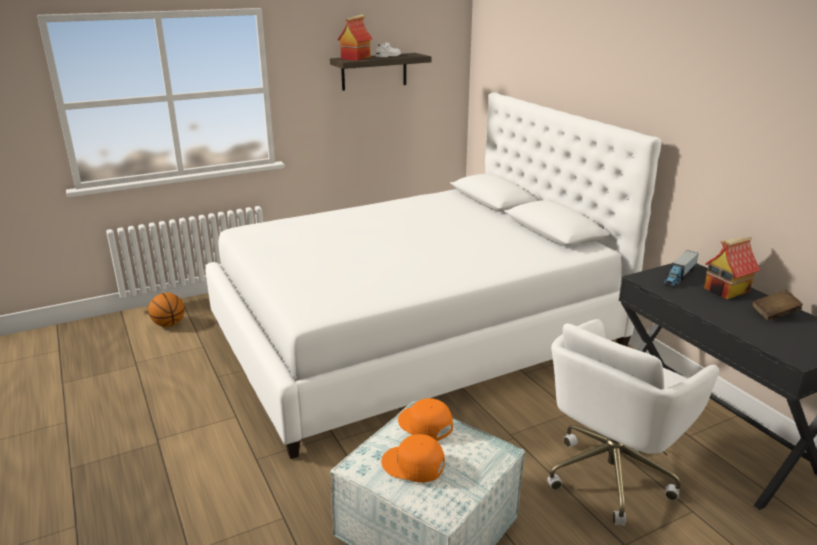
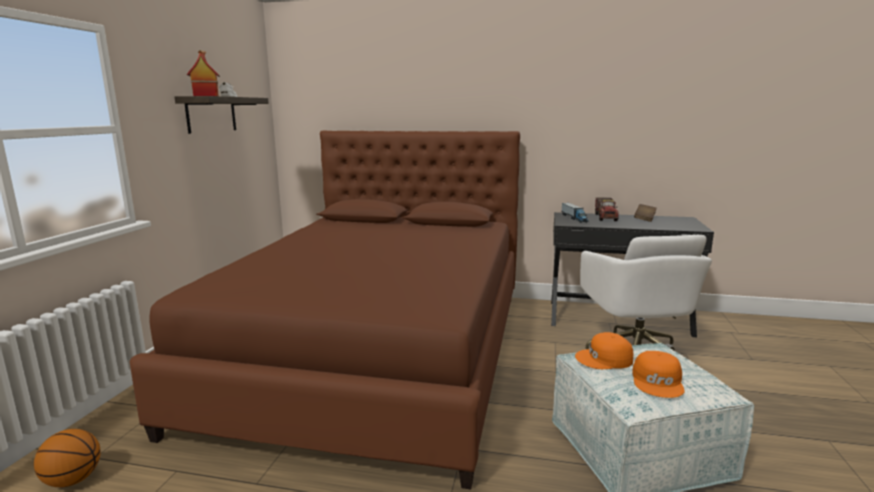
camera: 50 degrees left, 10 degrees down
white bed [206,92,661,459] -> brown bed [130,131,520,489]
orange cap [381,434,445,483] -> orange cap turned 45 degrees counterclockwise [633,351,685,398]
toy house [704,237,760,299] -> toy truck [595,197,619,221]

